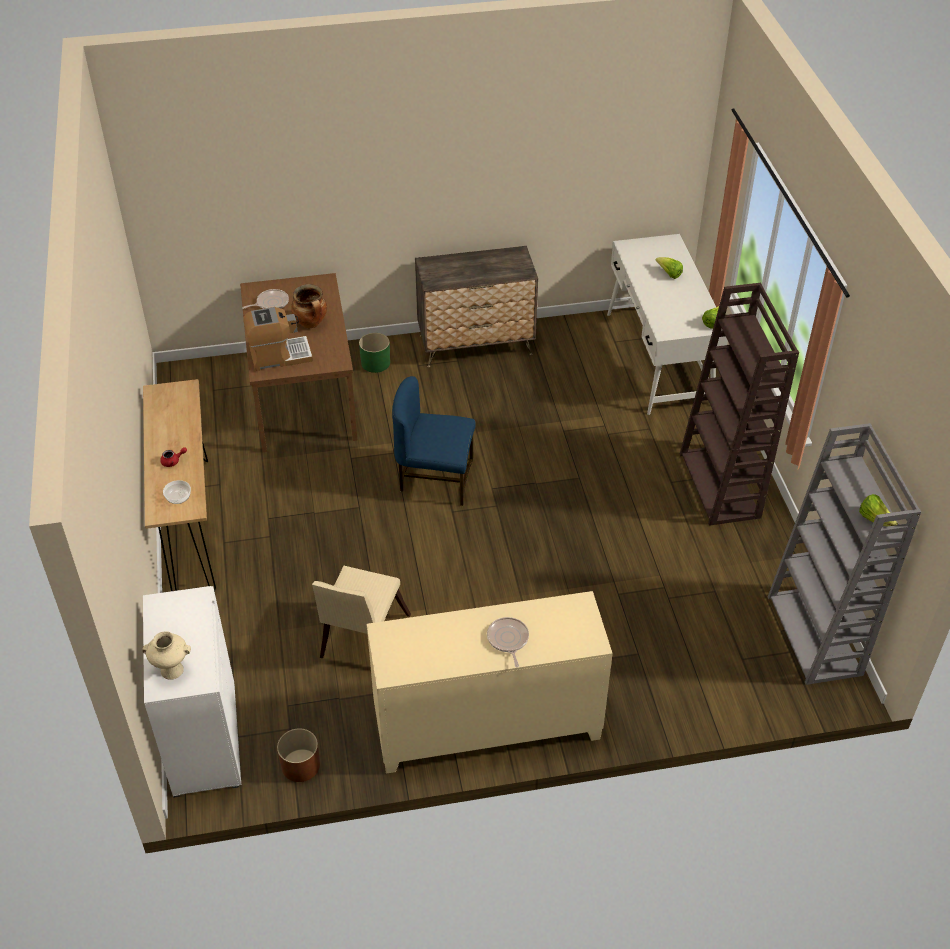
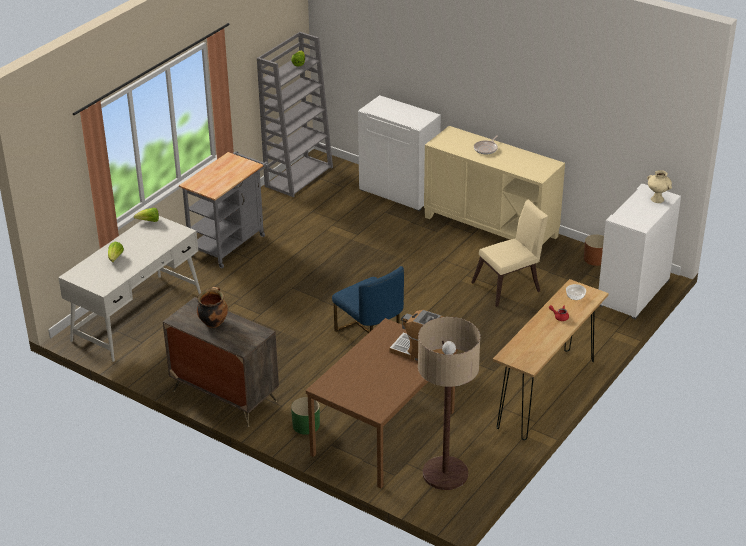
camera: 135 degrees left, 10 degrees down
frying pan [242,289,289,309] -> none
cooking pot [291,284,327,328] -> cooking pot moved to [197,287,228,328]
brown bookcase [680,283,799,526] -> grey cart [179,151,269,268]
none -> white cabinet [358,95,441,211]
none -> floor lamp [418,317,480,490]

